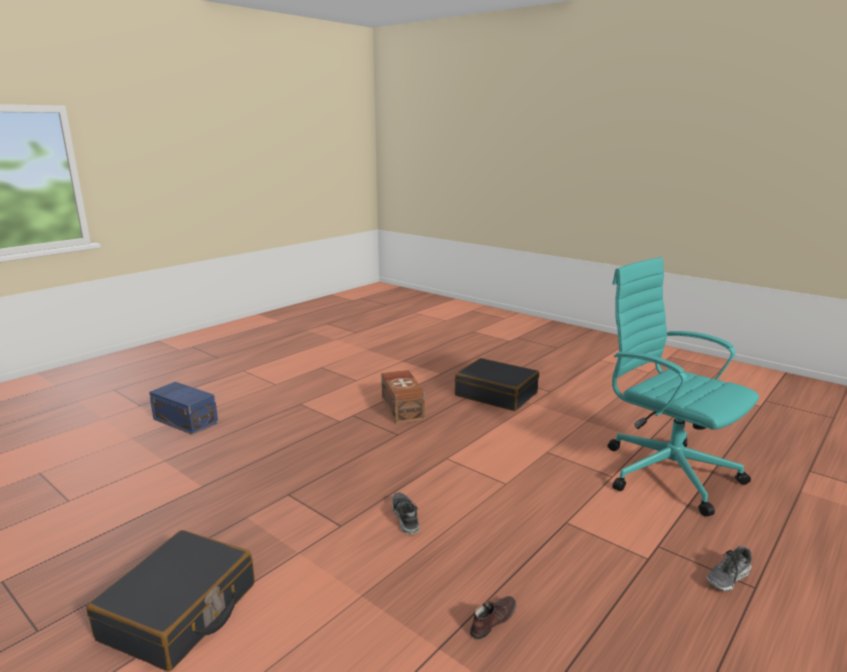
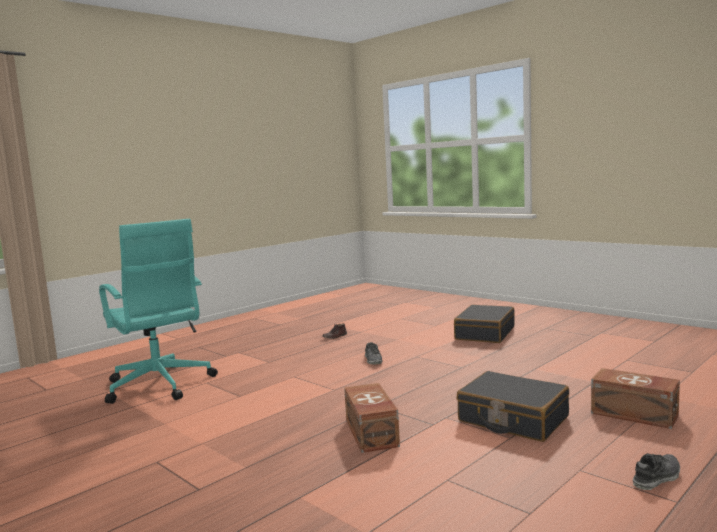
camera: 175 degrees left, 10 degrees down
blue storage box [149,382,218,435] -> brown storage box [591,368,680,429]
black suitcase [455,358,539,411] -> black suitcase moved to [457,371,569,442]
shoe [707,546,751,592] -> shoe moved to [633,453,680,490]

